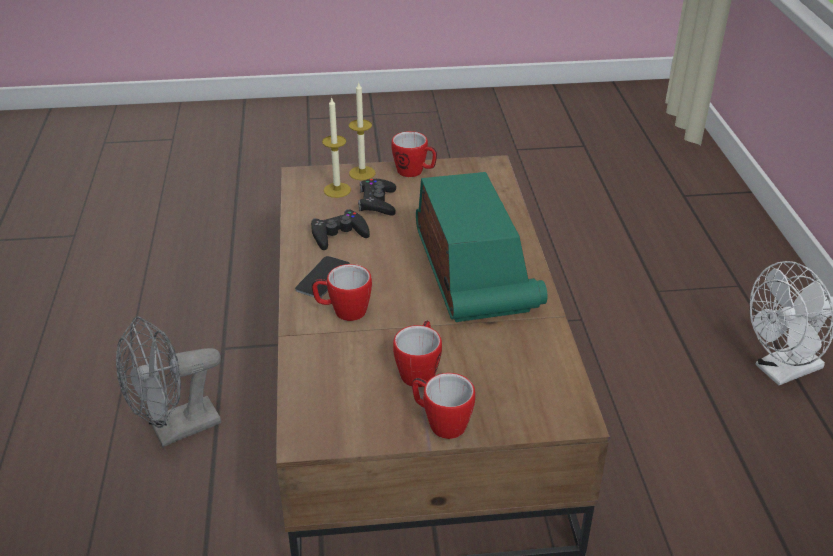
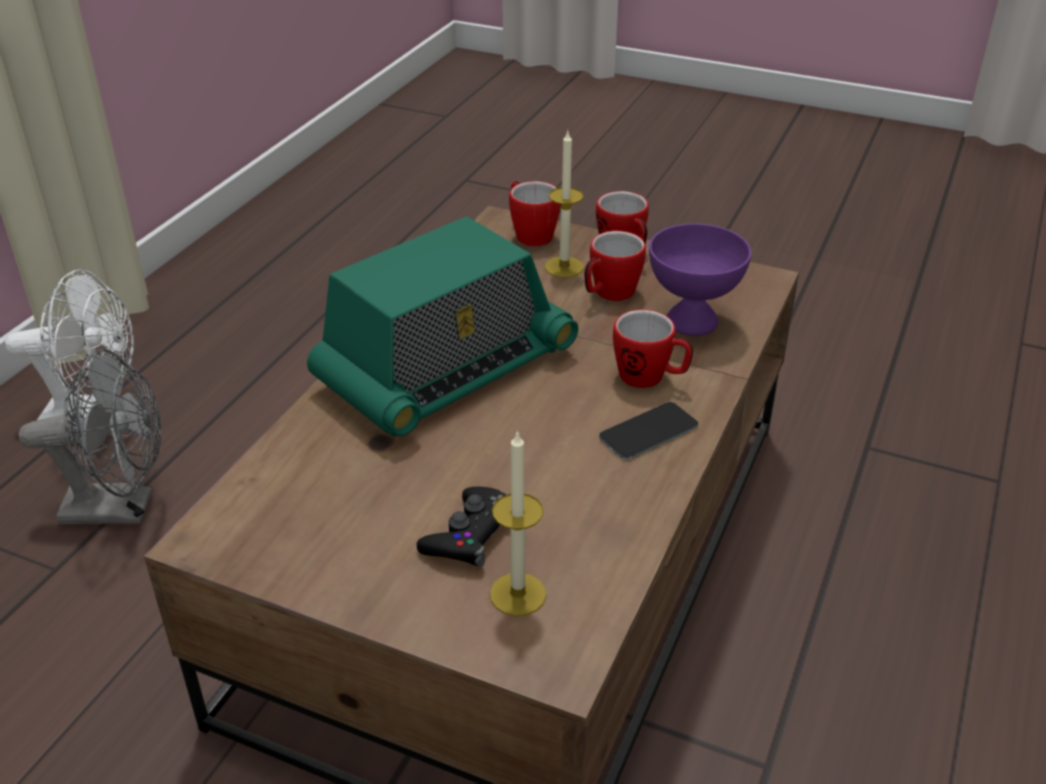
camera: 150 degrees left, 0 degrees up
grey fan [116,316,221,447] -> grey fan moved to [19,349,161,524]
black game controller [311,209,370,250] -> none
candle [349,81,376,180] -> candle moved to [545,131,584,278]
mug [392,131,437,177] -> mug moved to [509,181,561,246]
radio [416,172,547,322] -> radio turned 150 degrees counterclockwise [307,216,578,437]
none -> purple bowl [649,223,751,336]

